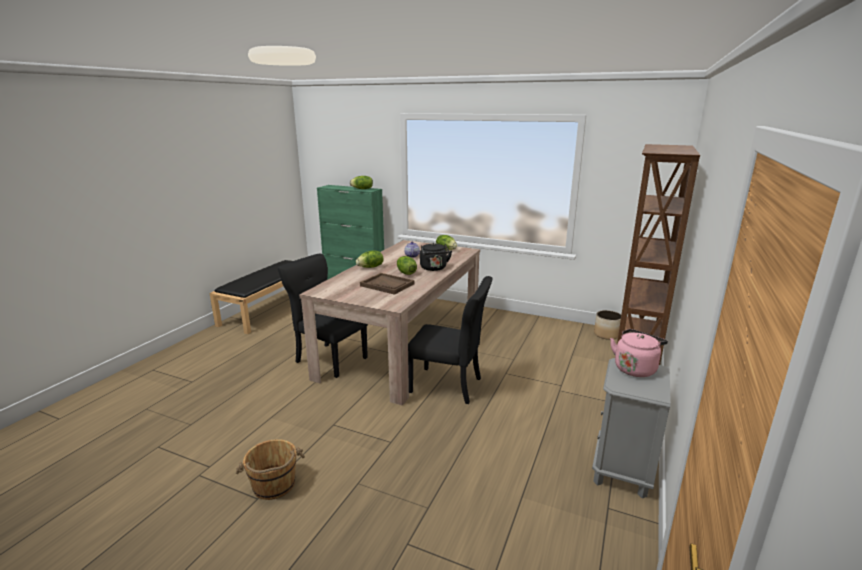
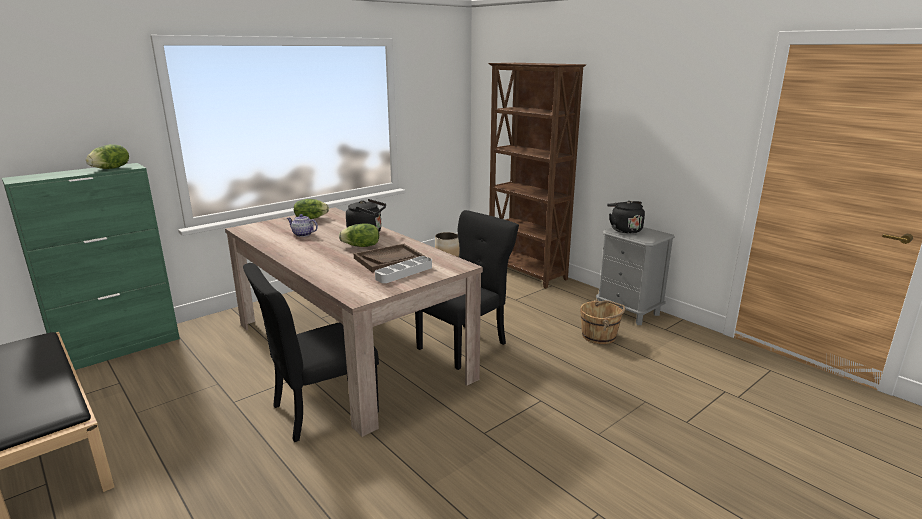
camera: 65 degrees left, 0 degrees up
brown bucket [236,439,305,500] -> brown bucket moved to [580,300,625,344]
lettuce [356,250,384,268] -> none
pink kettle [610,329,668,377] -> black kettle [607,201,645,234]
none -> grey tray [375,256,432,283]

